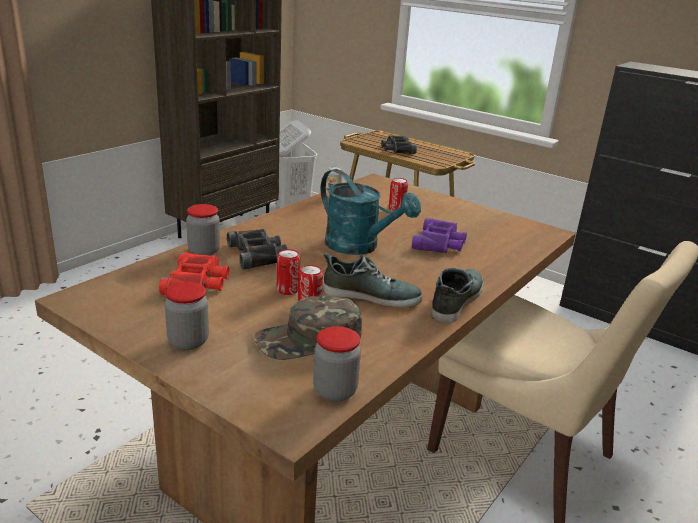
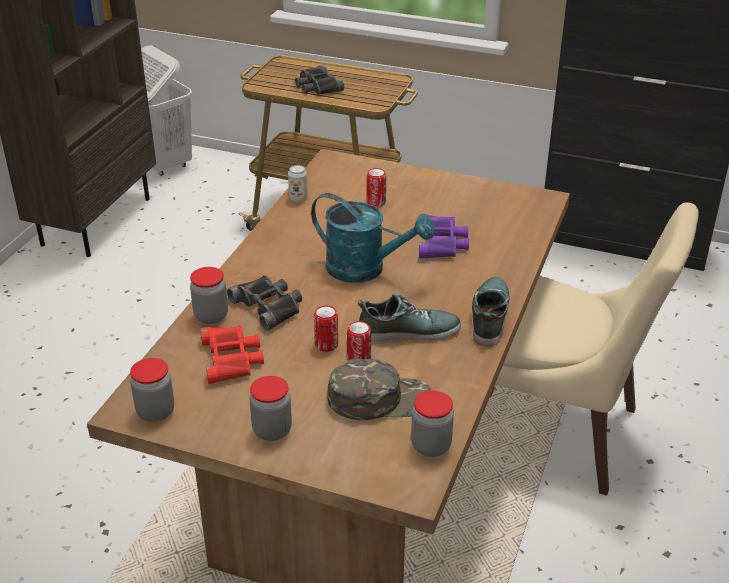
camera: 15 degrees left, 10 degrees up
green cap [254,294,362,360] -> green cap turned 150 degrees counterclockwise [327,359,432,420]
none -> jar [130,358,174,422]

